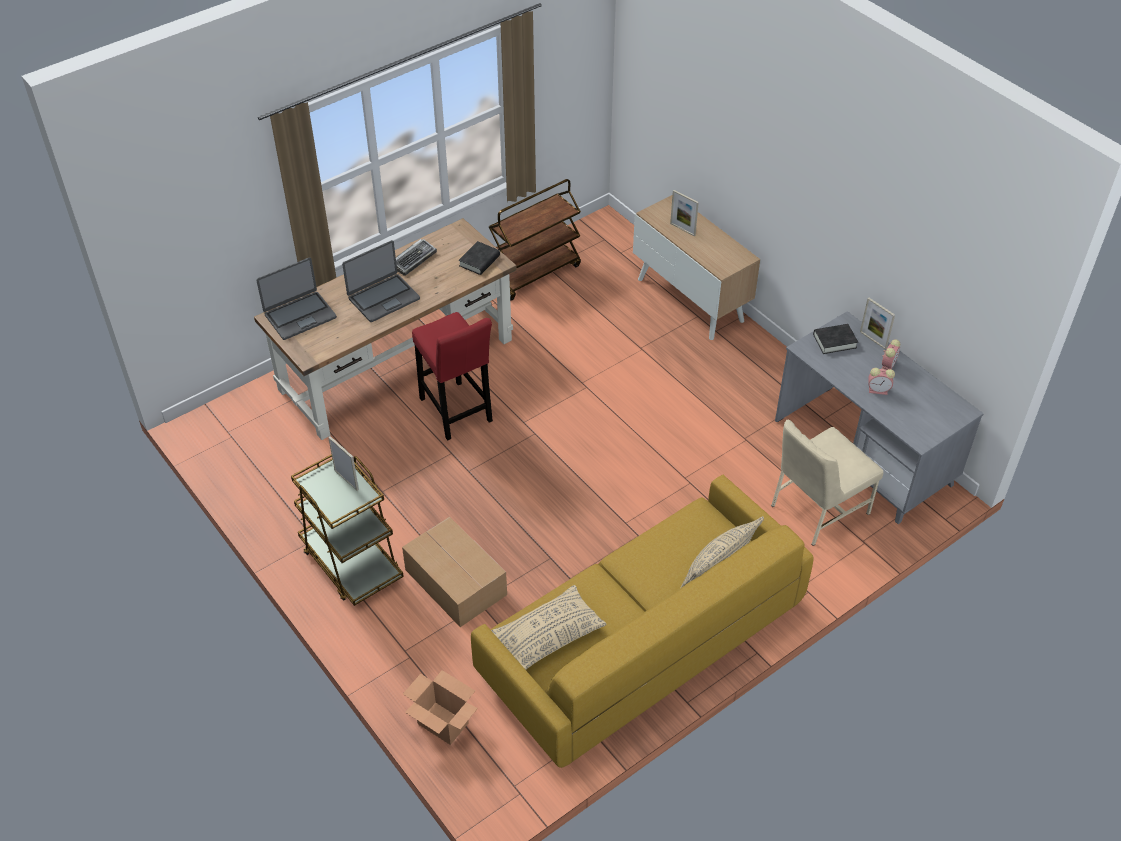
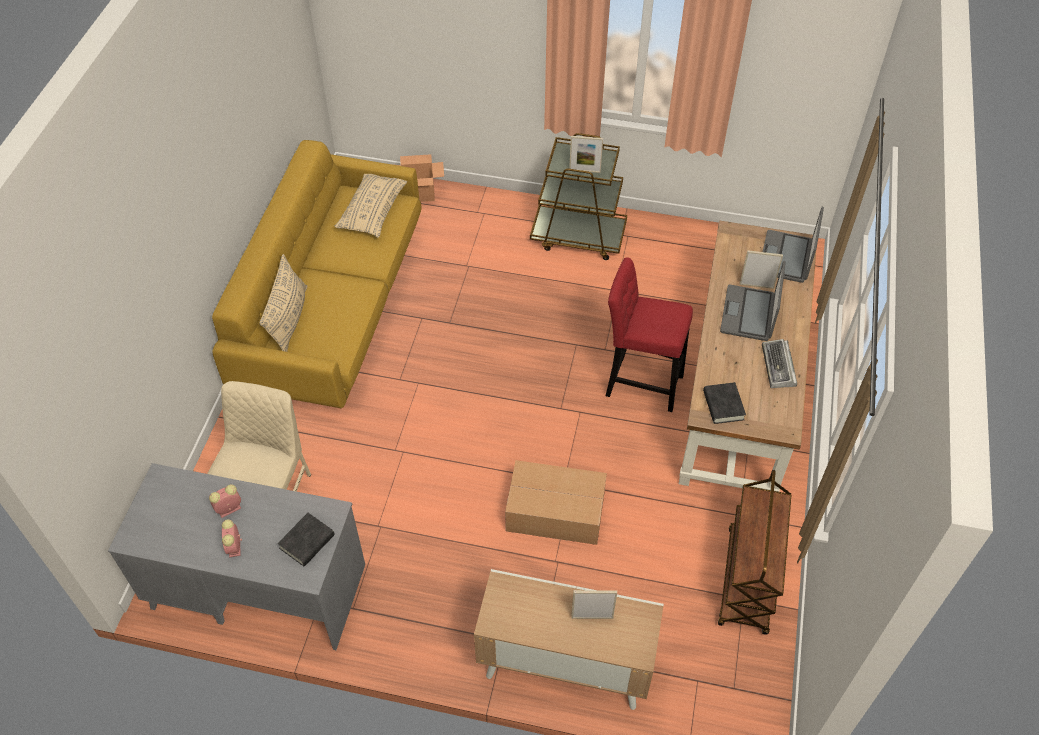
camera: 140 degrees right, 5 degrees up
cardboard box [402,517,507,627] -> cardboard box moved to [505,460,607,545]
picture frame [860,298,895,350] -> picture frame moved to [740,250,783,289]

